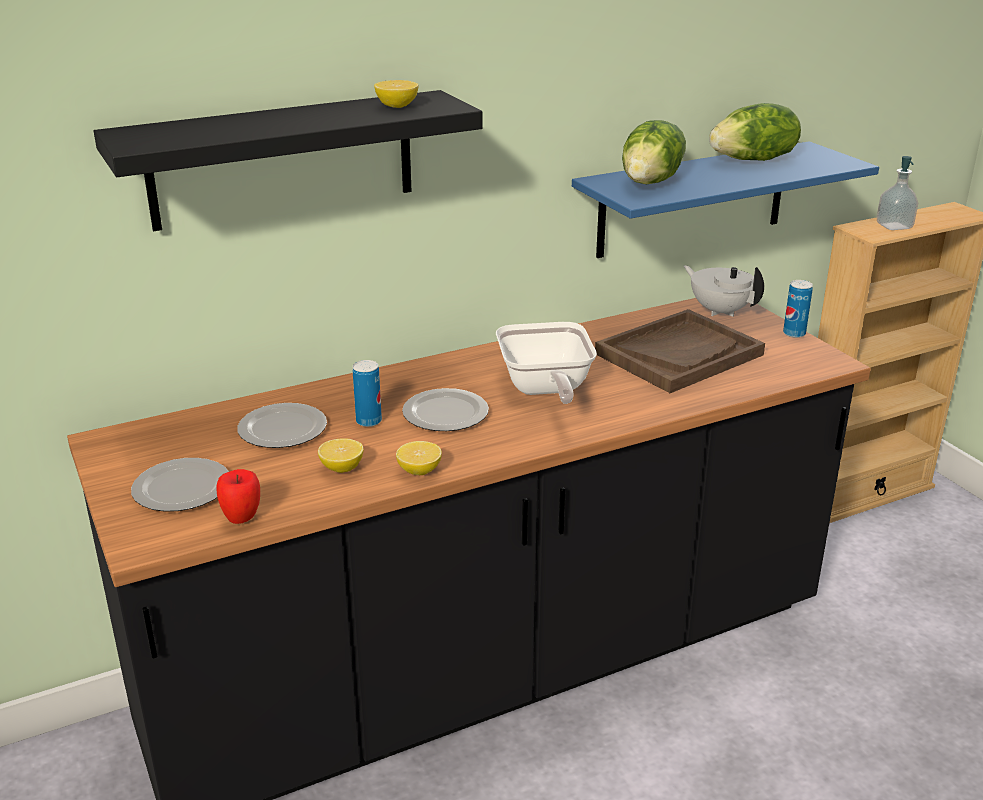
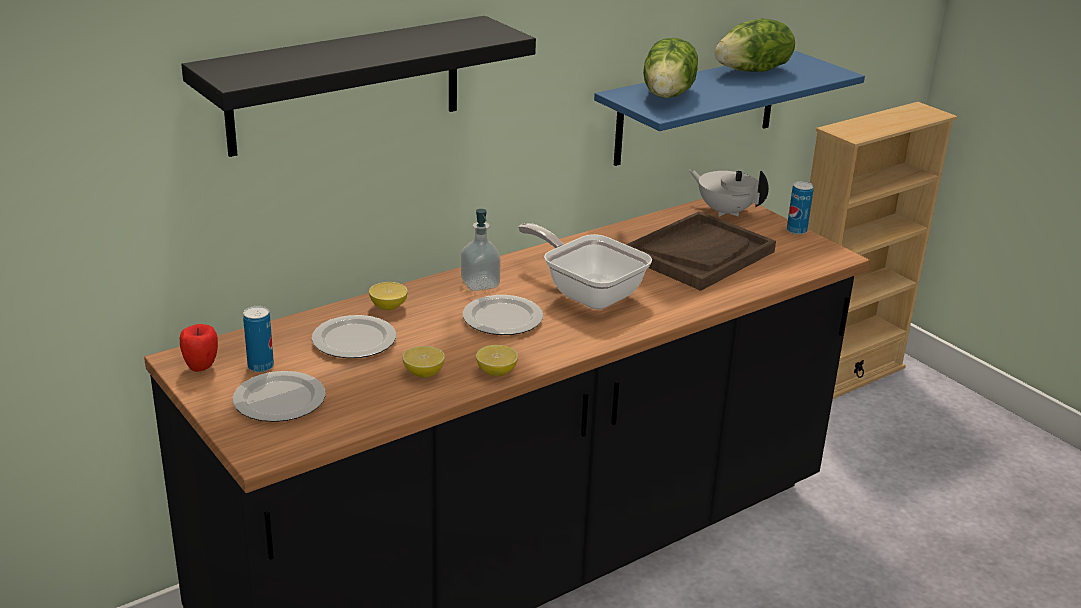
camera: 10 degrees left, 0 degrees up
apple [216,469,260,524] -> apple moved to [180,324,218,372]
can [352,360,382,427] -> can moved to [243,306,274,372]
lemon [374,80,418,108] -> lemon moved to [369,282,408,310]
frying pan [496,322,597,404] -> frying pan turned 150 degrees clockwise [518,223,652,310]
soap dispenser [877,156,918,230] -> soap dispenser moved to [461,209,501,291]

